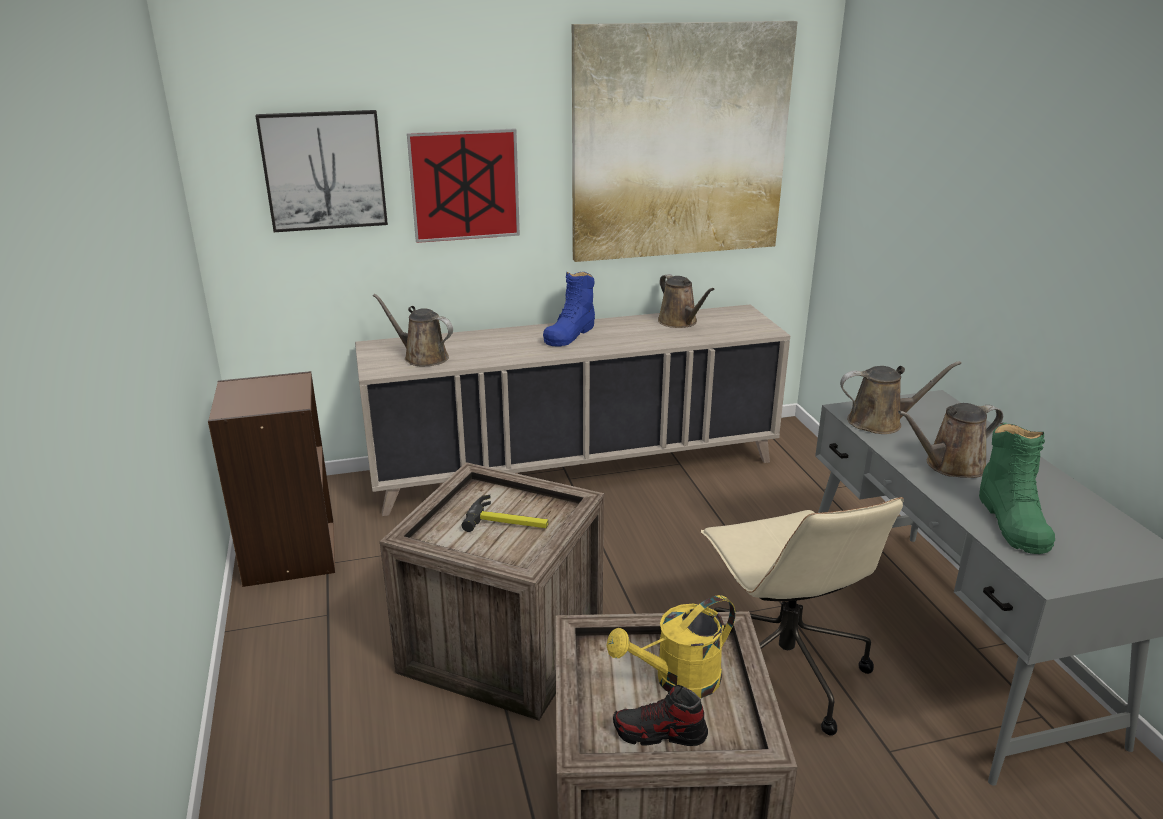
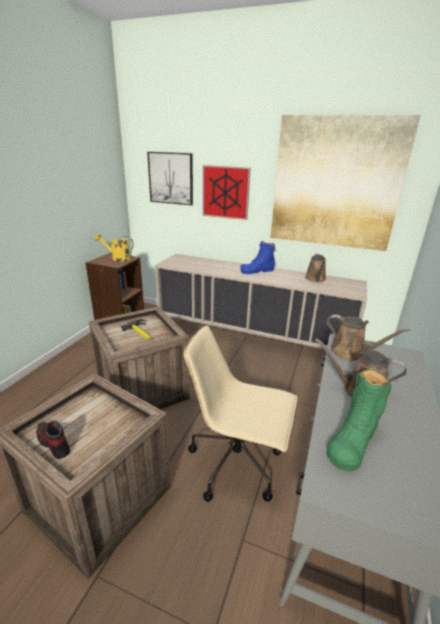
camera: 35 degrees right, 0 degrees up
brown watering can [373,294,453,366] -> none
yellow watering can [606,595,735,698] -> yellow watering can moved to [95,234,133,262]
beige office chair [701,497,904,735] -> beige office chair turned 90 degrees clockwise [184,325,297,502]

